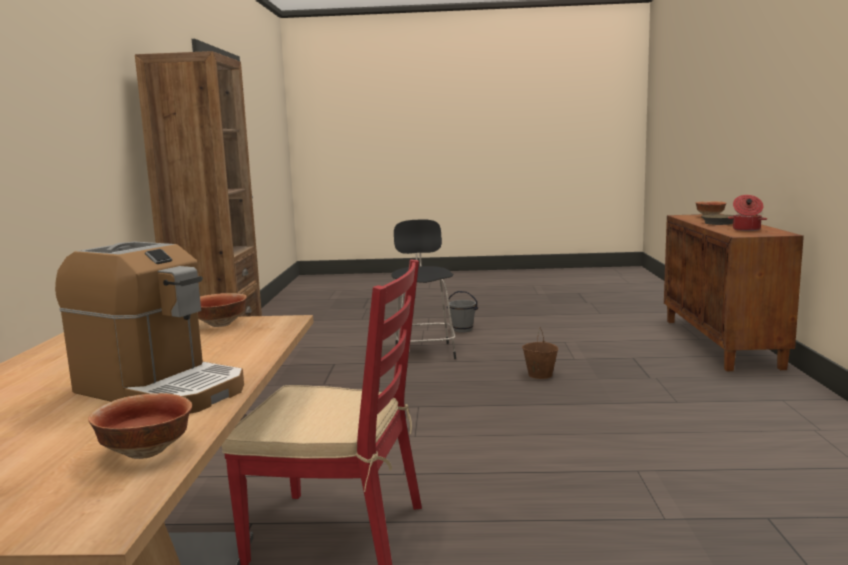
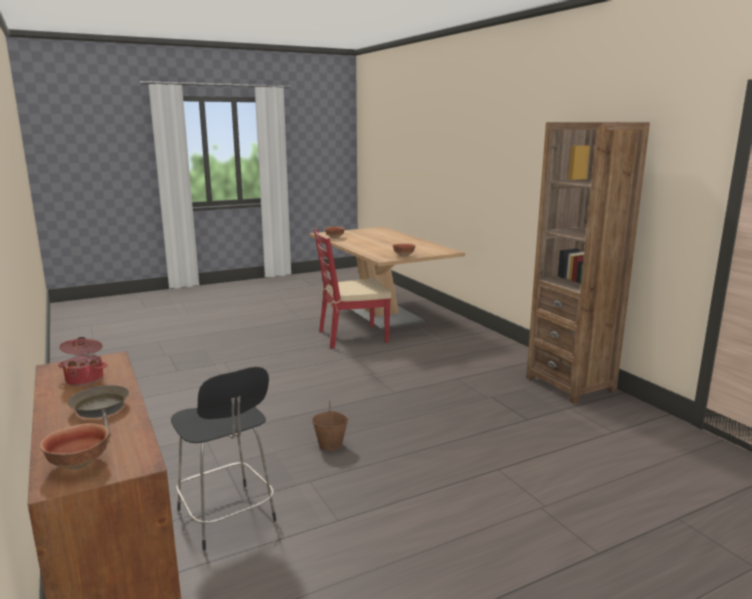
camera: 150 degrees right, 5 degrees up
coffee machine [55,242,244,414] -> none
black stool [392,219,456,359] -> black stool moved to [171,367,276,550]
grey bucket [447,291,478,333] -> none

